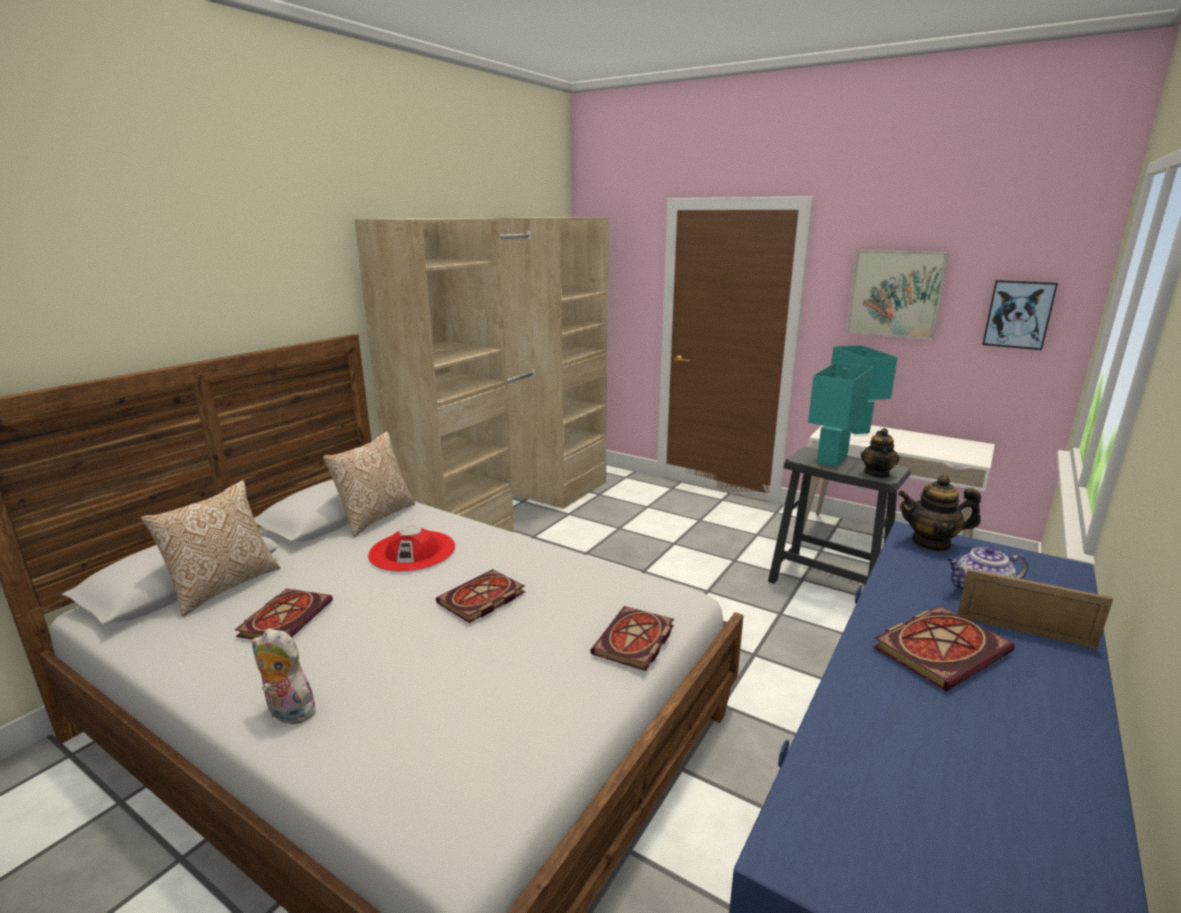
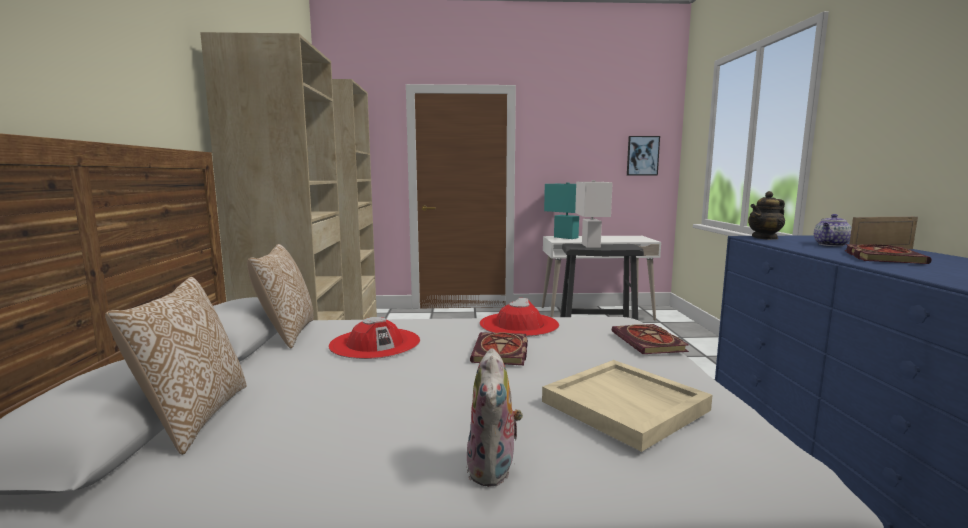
camera: 35 degrees left, 10 degrees down
book [235,588,333,639] -> none
plush toy [252,628,321,724] -> plush toy turned 75 degrees counterclockwise [466,348,523,487]
turquoise table lamp [808,362,873,468] -> white table lamp [575,180,613,248]
picture [846,250,949,340] -> none
teapot [860,428,900,478] -> none
none -> red hat [480,298,559,337]
none -> beige tray [542,360,712,452]

